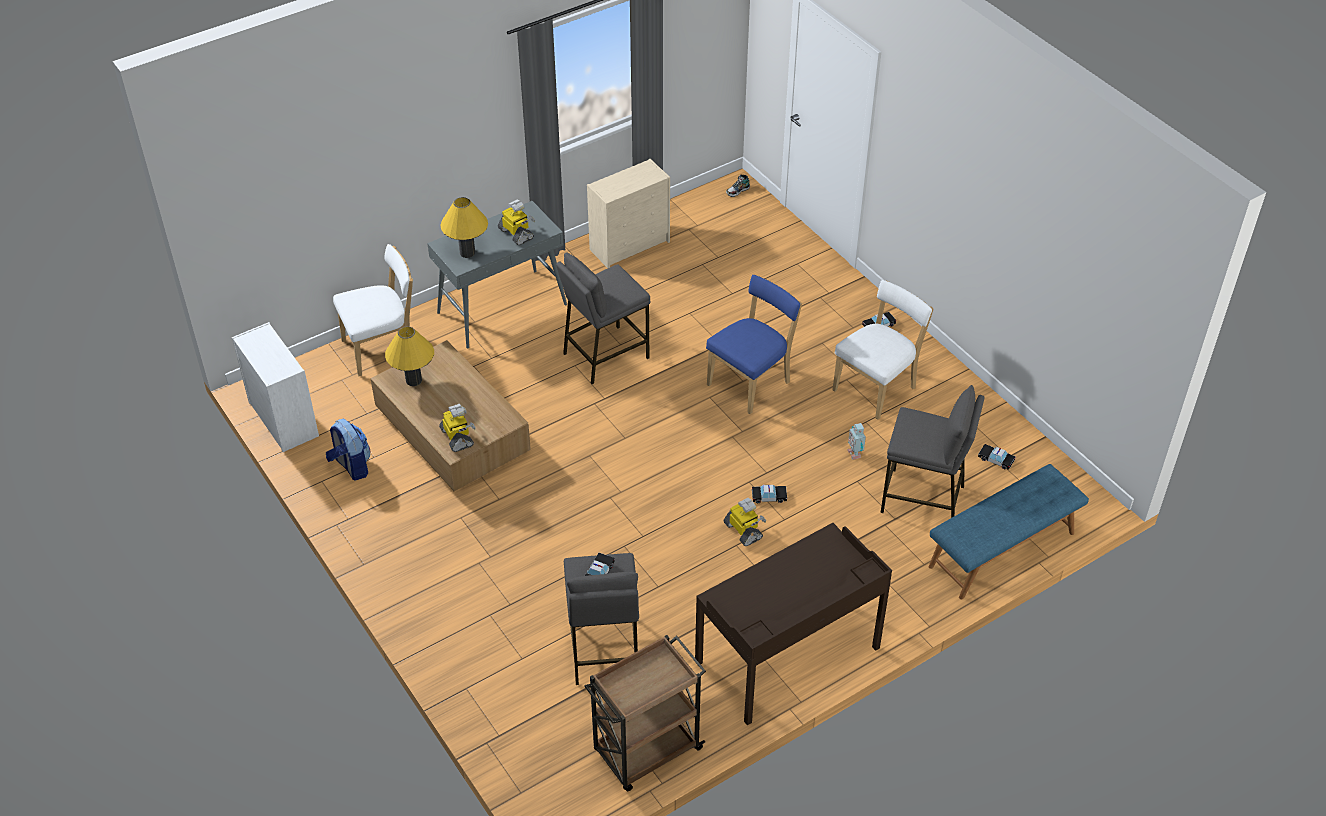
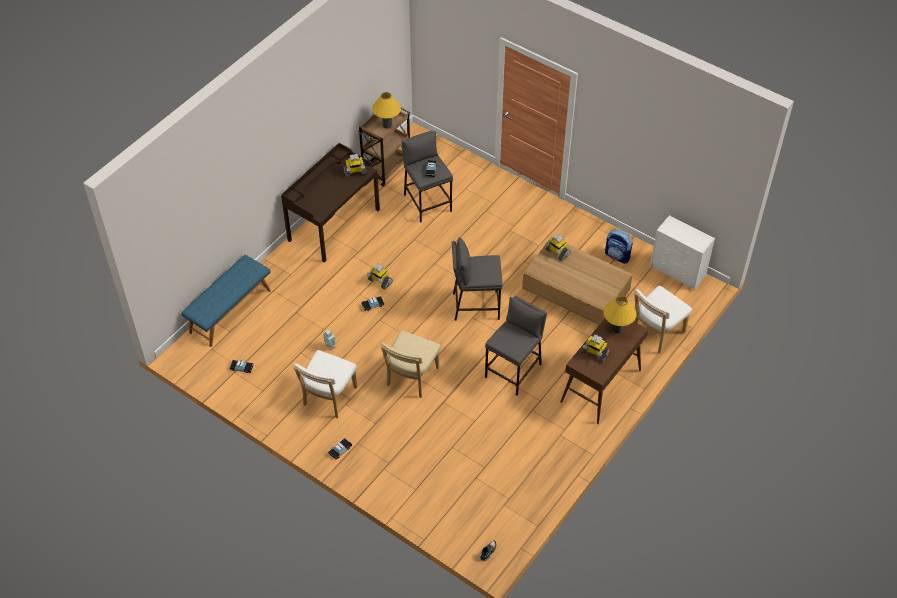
camera: 160 degrees right, 5 degrees up
yellow table lamp [385,326,434,386] -> yellow table lamp moved to [372,92,401,129]
grey console table [427,201,567,349] -> brown console table [560,319,648,424]
beige dresser [587,159,670,268] -> none
blue chair [706,275,802,414] -> beige chair [381,331,440,398]
grey stool [880,385,984,518] -> grey stool moved to [452,237,503,321]
none -> toy robot [343,154,367,178]

